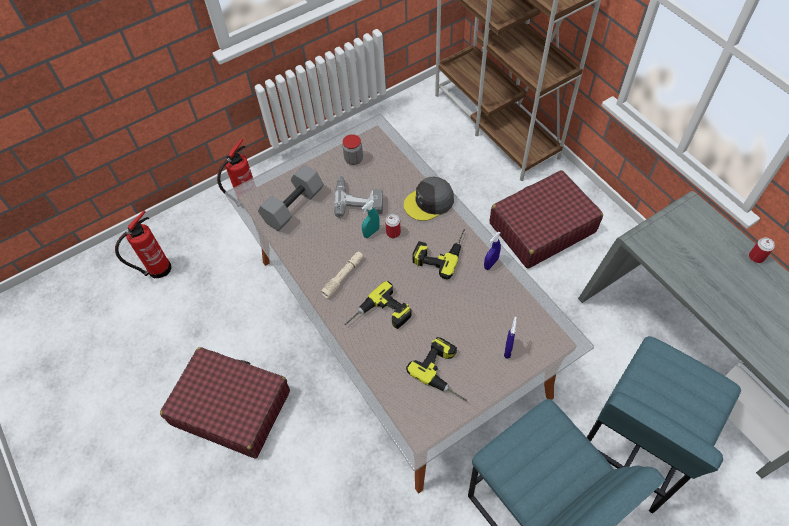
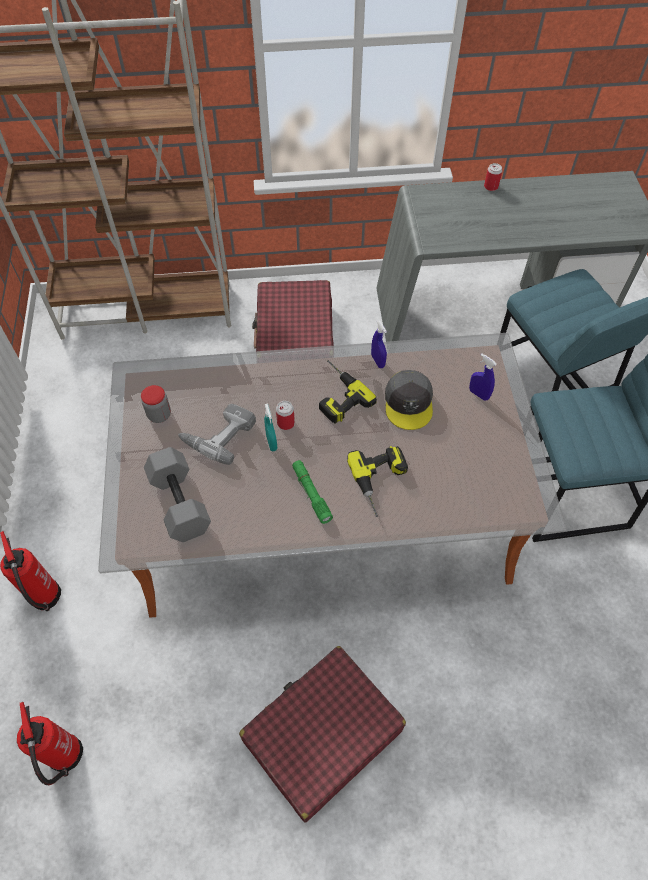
camera: 65 degrees left, 0 degrees up
beige flashlight [321,251,364,298] -> green flashlight [292,460,333,524]
grey cap [404,177,454,221] -> grey cap moved to [385,370,433,430]
power drill [406,337,467,401] -> none

